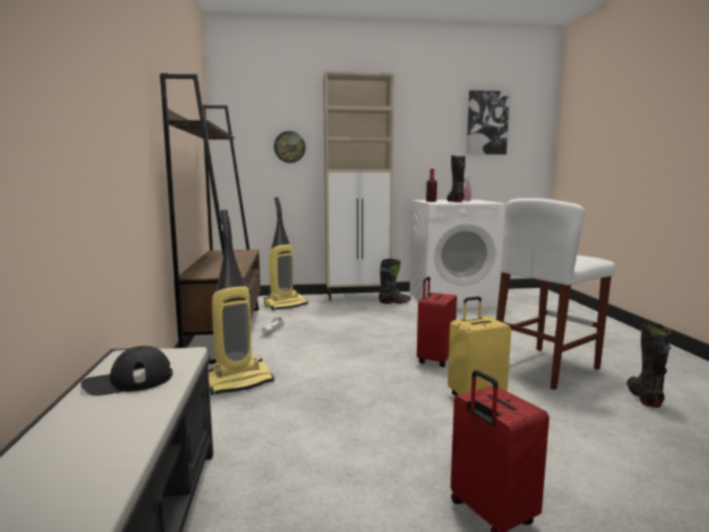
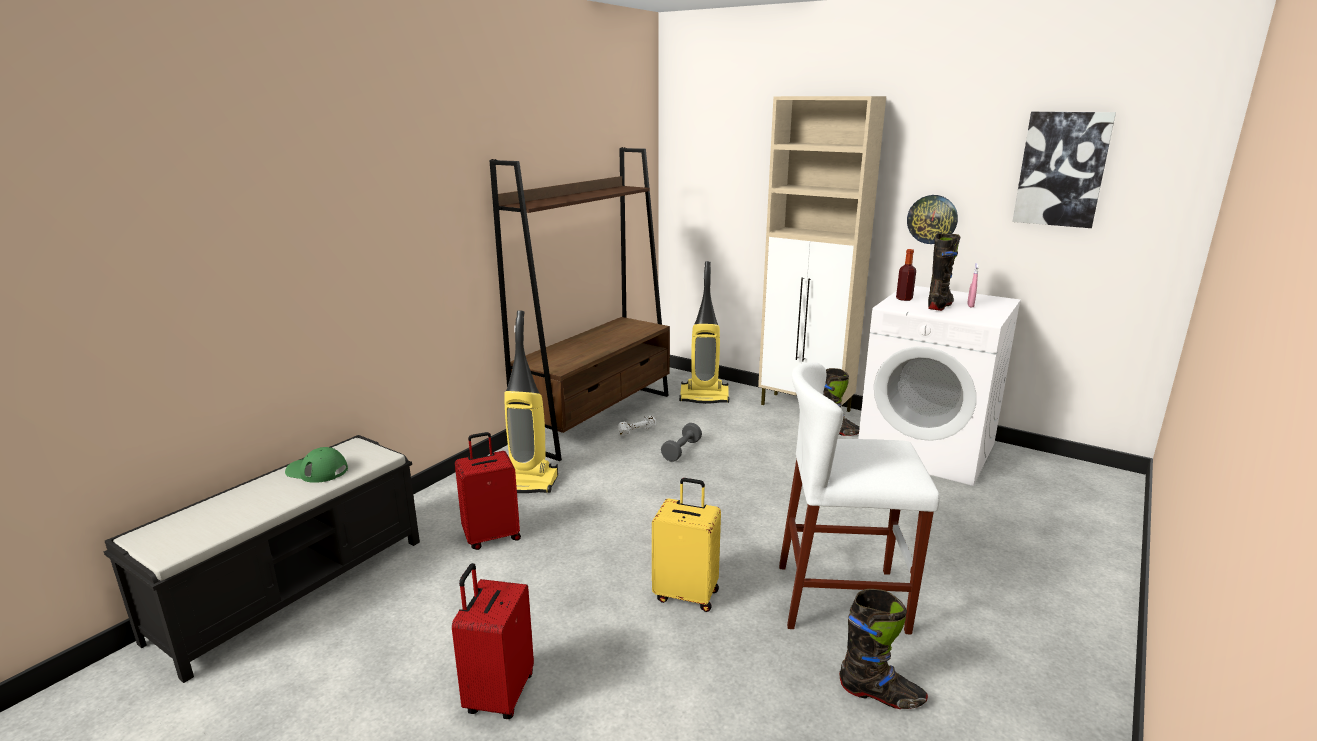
camera: 40 degrees right, 10 degrees up
black cap [81,346,173,396] -> green cap [285,447,348,483]
wall clock [274,131,305,163] -> wall clock moved to [907,195,958,244]
red suitcase [417,277,457,367] -> red suitcase moved to [455,432,521,550]
black boot [627,323,671,408] -> black boot turned 60 degrees clockwise [839,589,928,709]
none -> grey dumbbell [661,423,702,462]

